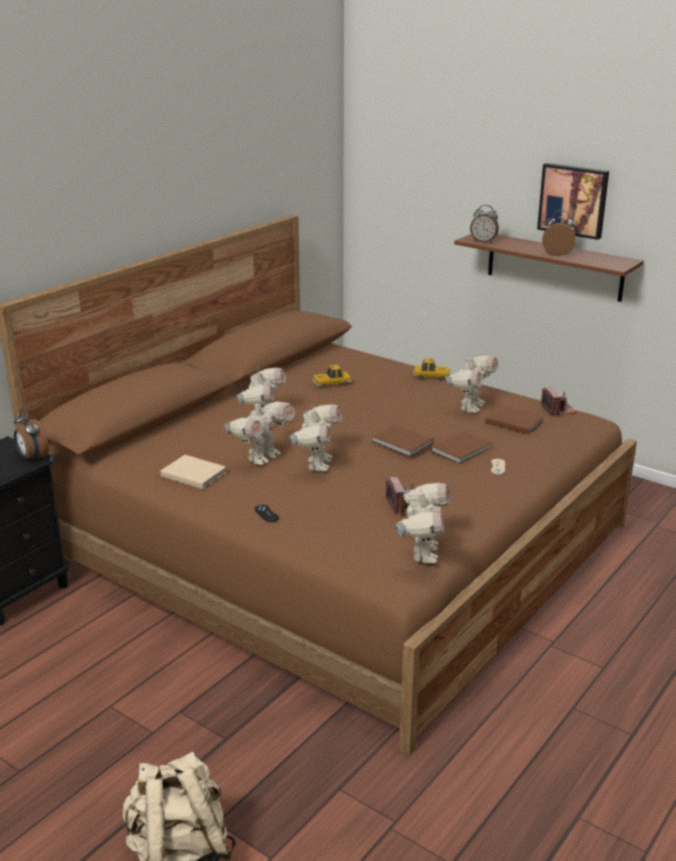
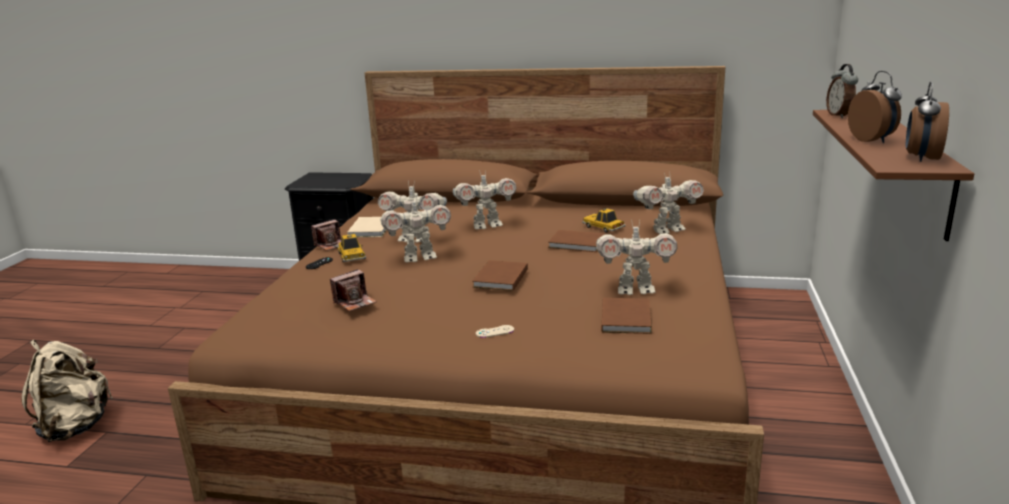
camera: 65 degrees right, 5 degrees down
alarm clock [14,409,49,462] -> alarm clock moved to [906,82,949,162]
toy robot [395,483,450,563] -> toy robot moved to [633,173,704,234]
toy car [413,358,450,380] -> toy car moved to [338,234,366,262]
brown book [431,431,492,464] -> brown book moved to [548,230,605,252]
picture [537,163,609,240] -> none
camera [541,387,576,416] -> camera moved to [311,219,341,251]

